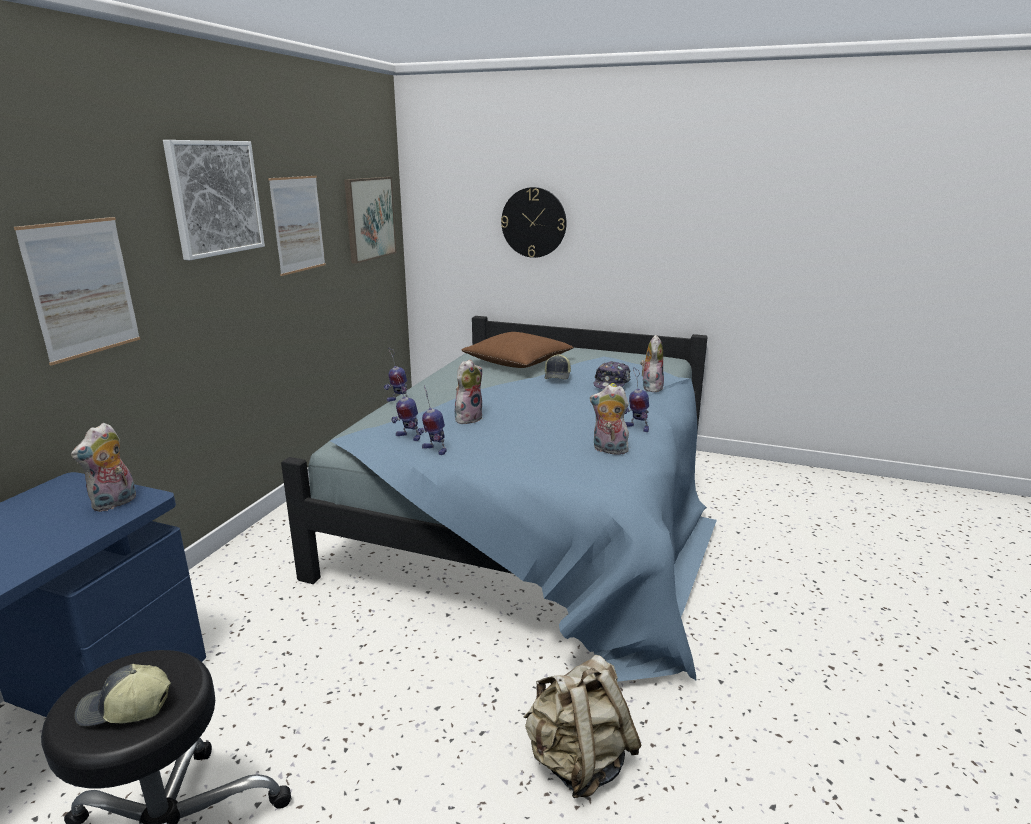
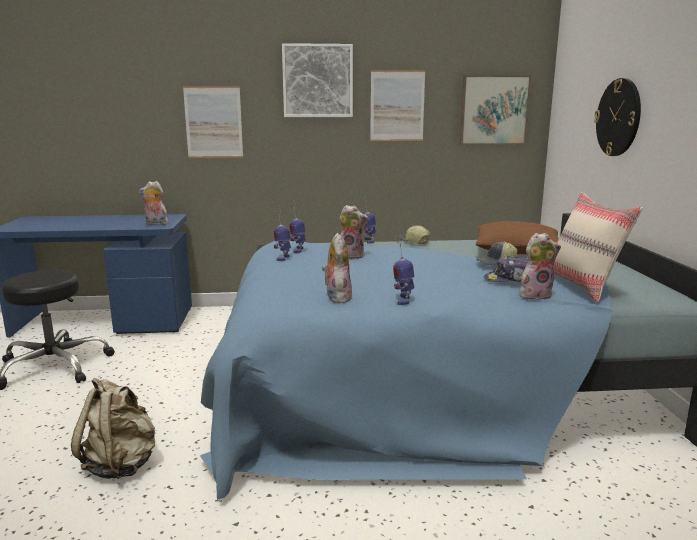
camera: 65 degrees right, 5 degrees down
cap [75,664,171,726] -> cap moved to [400,225,430,244]
none -> beige pillow [553,192,643,302]

